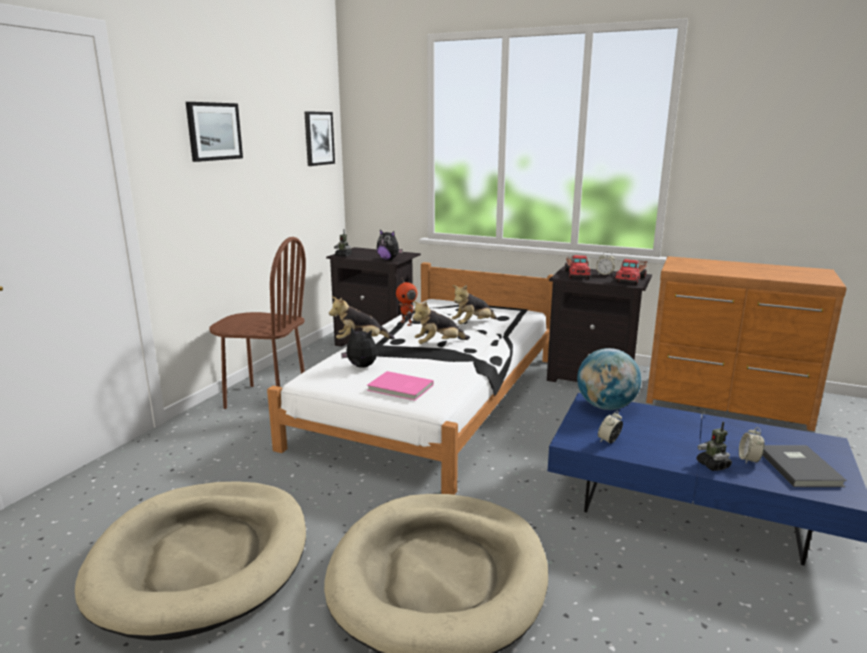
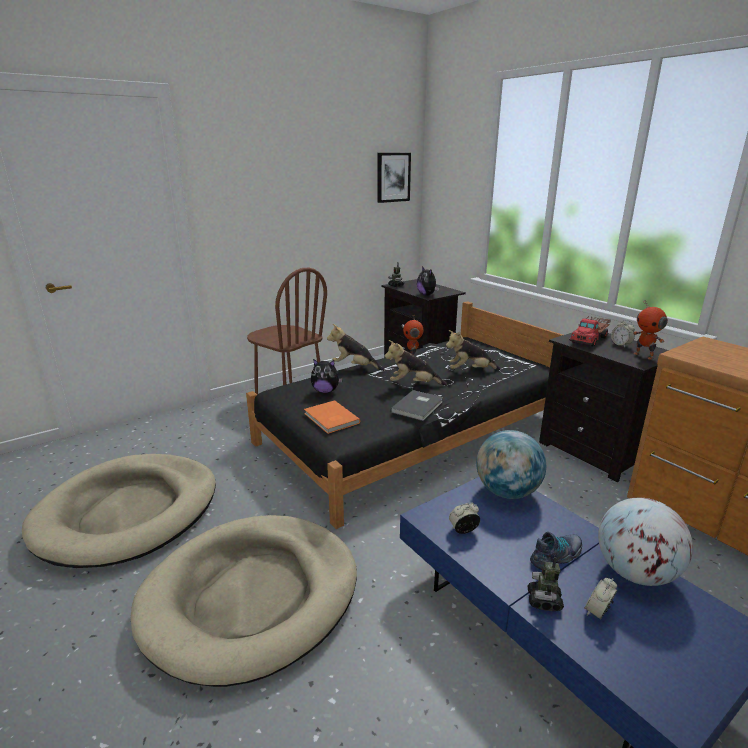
camera: 30 degrees right, 5 degrees up
picture [186,102,243,162] -> none
white bed [267,262,553,495] -> black bed [246,301,563,529]
plush toy [341,327,377,368] -> plush toy turned 135 degrees clockwise [311,359,343,393]
pink book [367,371,434,401] -> orange book [304,400,360,434]
toy truck [615,259,648,284] -> toy robot [633,301,668,360]
grey book [763,445,847,487] -> grey book moved to [391,390,443,421]
none -> shoe [530,532,582,570]
none -> globe [598,498,693,586]

